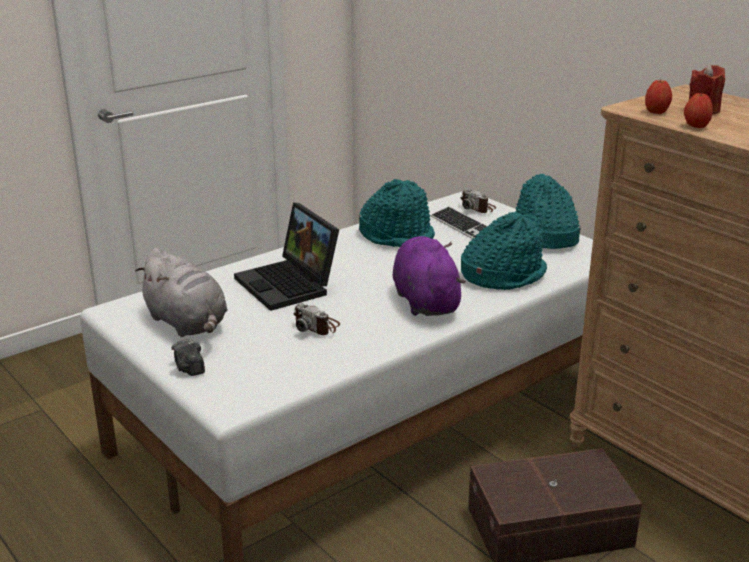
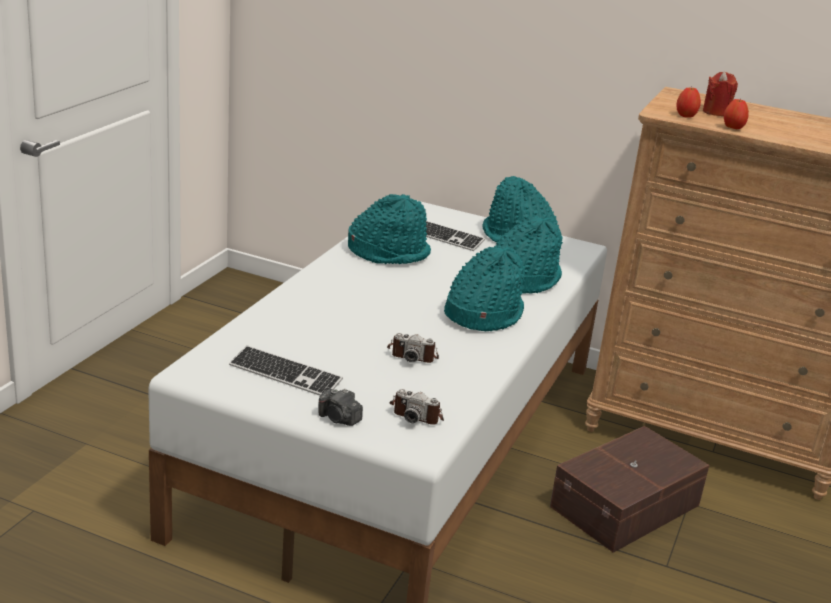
camera: 30 degrees left, 0 degrees up
grey plush toy [135,248,227,337] -> keyboard [229,345,343,396]
laptop [234,203,339,311] -> none
purple plush toy [393,236,466,316] -> turquoise hat [444,247,525,331]
camera [461,189,496,213] -> camera moved to [389,389,444,425]

